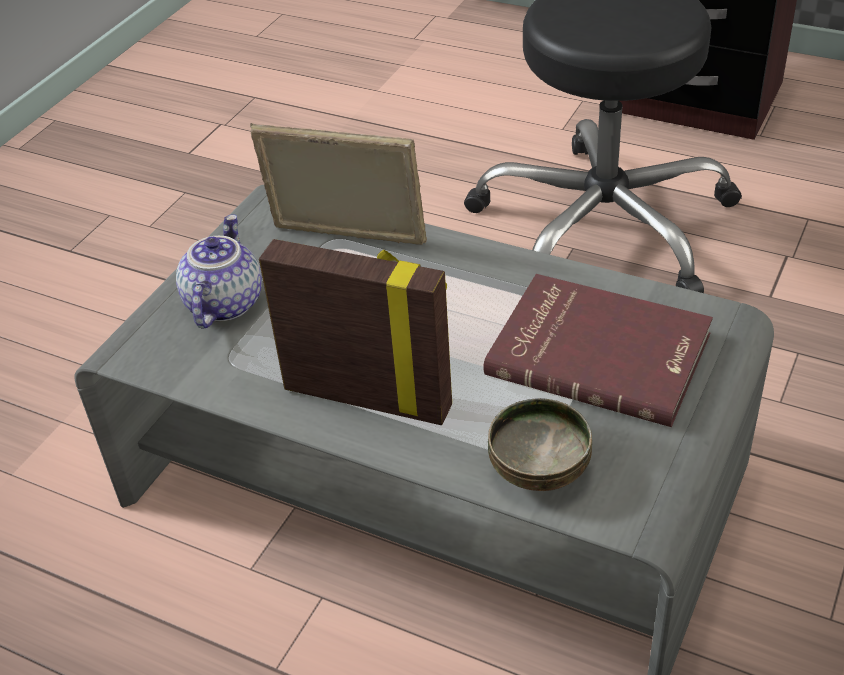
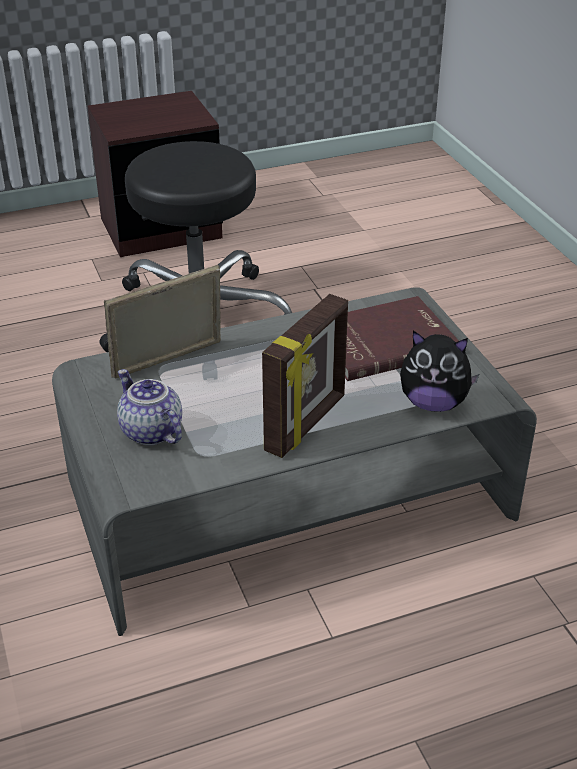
camera: 50 degrees left, 5 degrees down
picture frame [259,239,452,425] -> picture frame turned 150 degrees clockwise [262,294,348,458]
bowl [488,398,592,491] -> plush toy [400,331,480,412]

